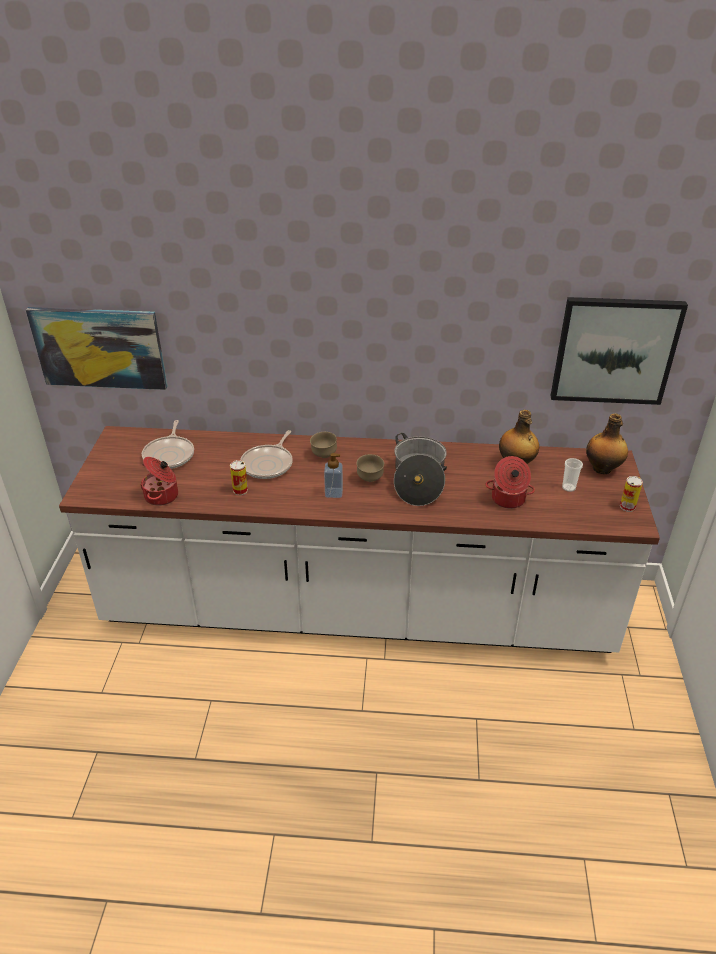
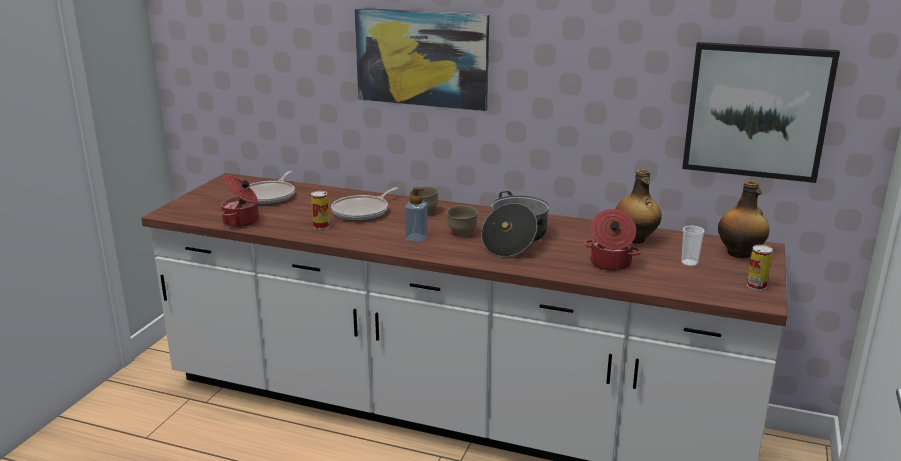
camera: 15 degrees right, 15 degrees down
picture [26,307,168,390] -> picture moved to [354,8,489,111]

